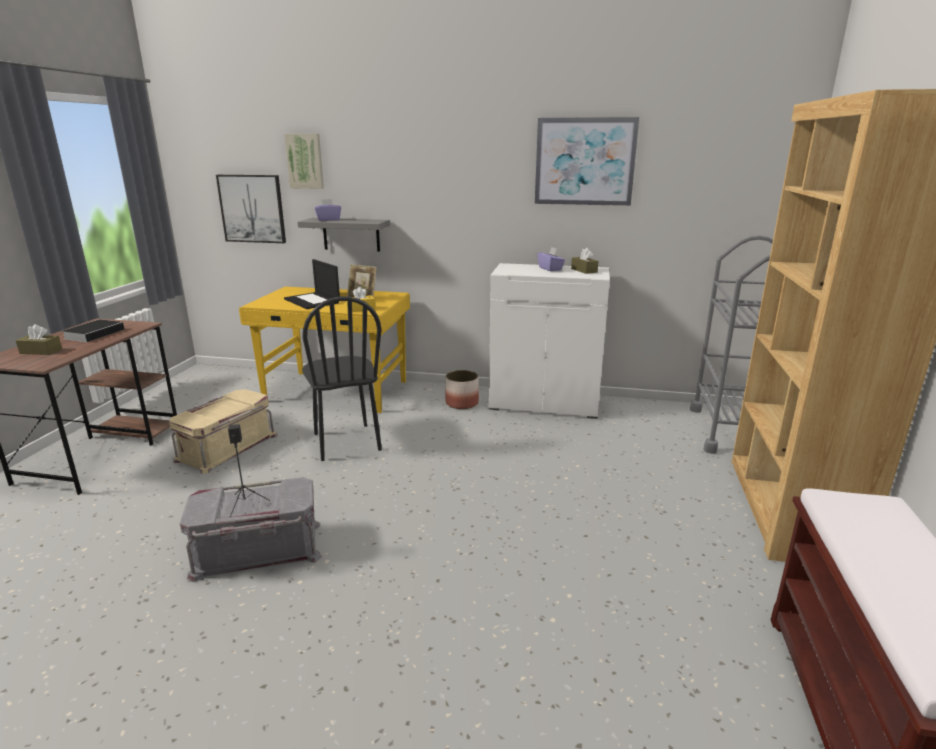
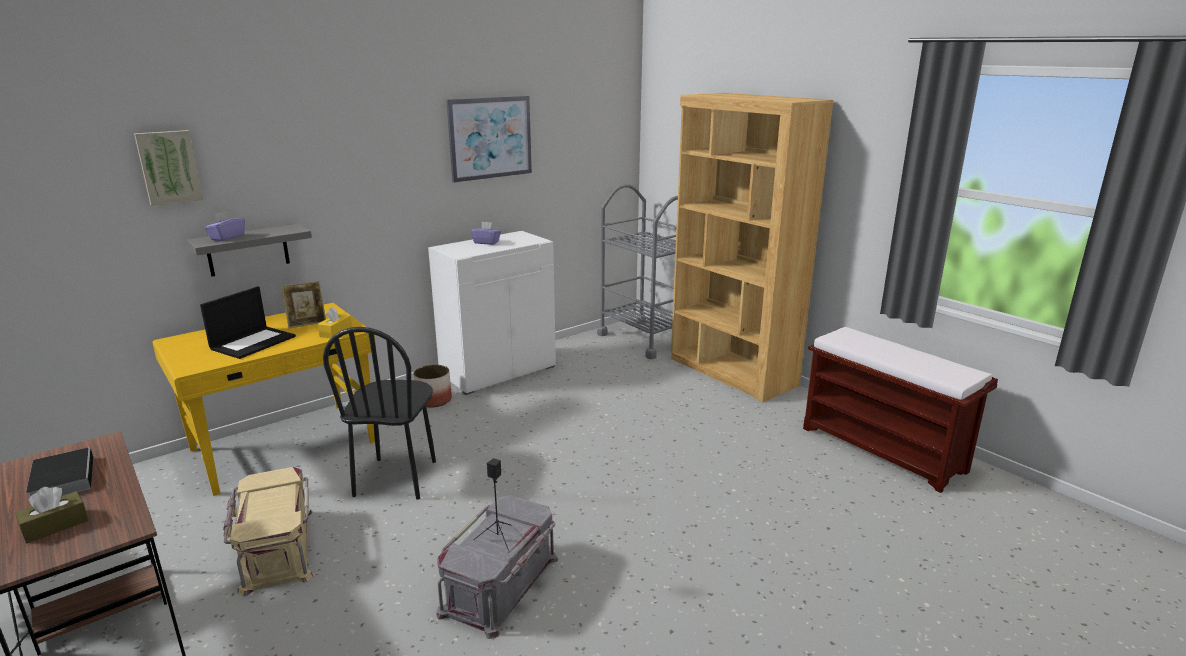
camera: 50 degrees left, 0 degrees up
picture [216,175,286,243] -> none
laptop [284,259,340,309] -> laptop turned 60 degrees counterclockwise [200,286,296,359]
black chair [302,296,382,461] -> black chair turned 75 degrees clockwise [323,327,436,500]
brown tissue box [571,248,598,274] -> none

